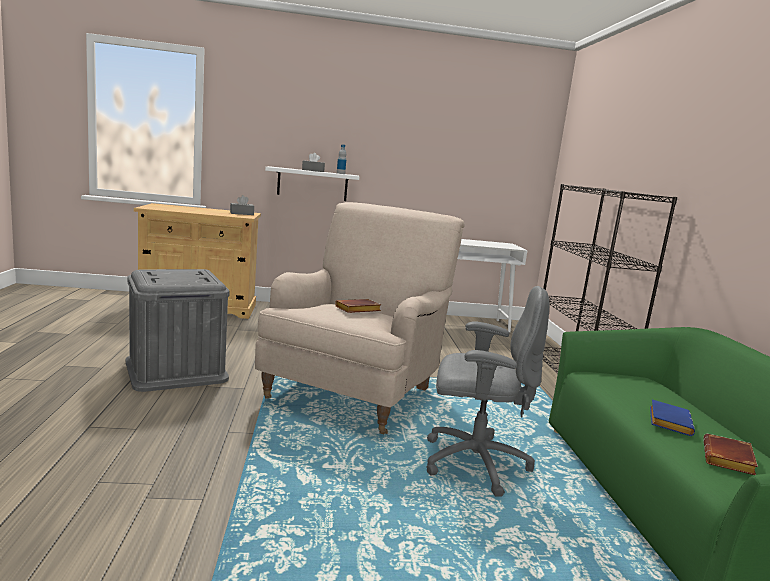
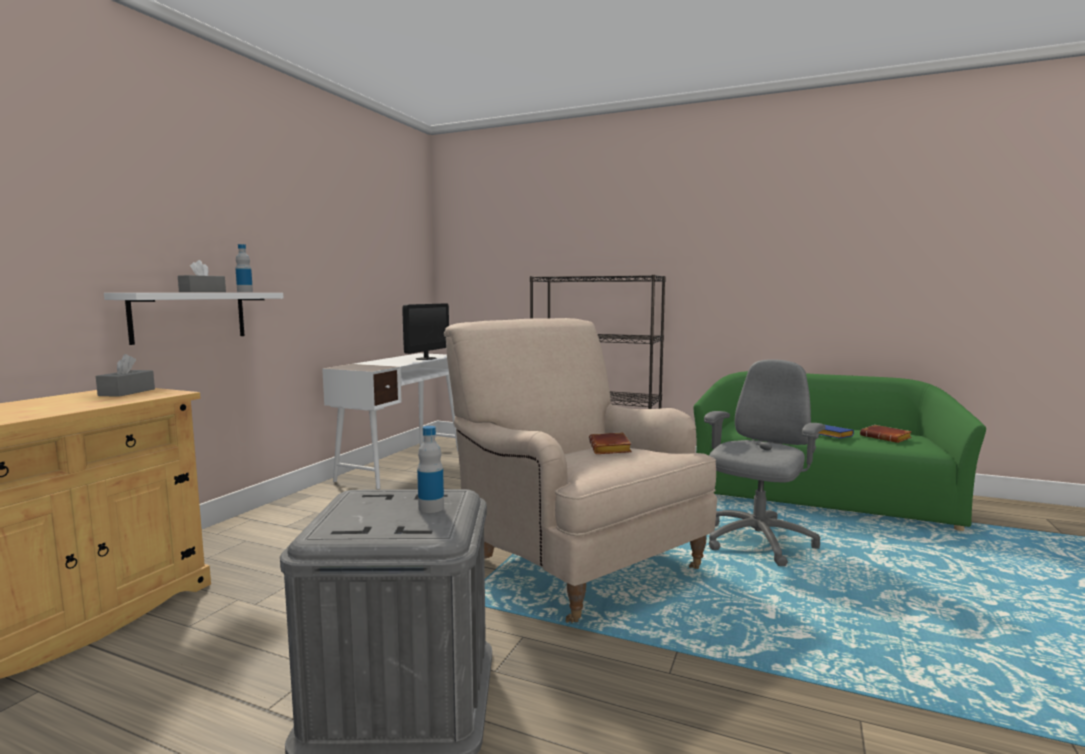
camera: 60 degrees left, 5 degrees down
none -> monitor [402,303,449,360]
none -> bottle [417,426,444,513]

